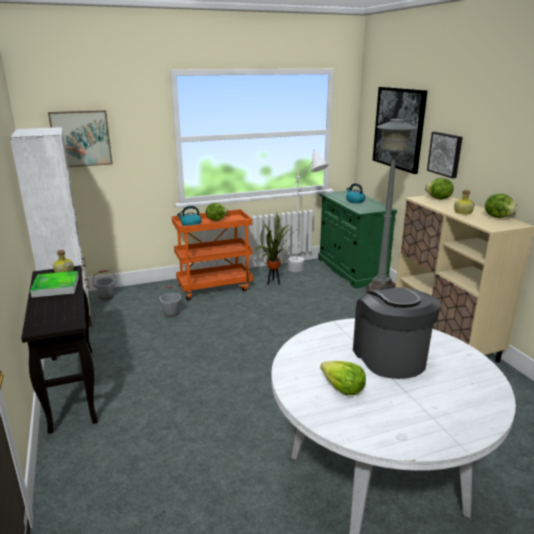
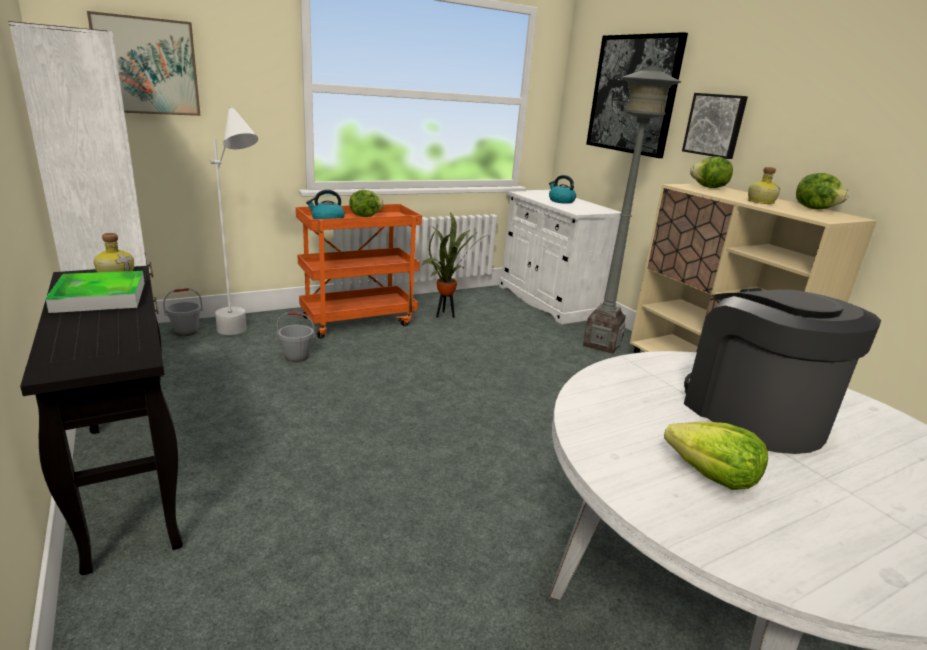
camera: 10 degrees left, 0 degrees up
white floor lamp [288,149,328,272] -> white floor lamp moved to [209,105,258,335]
green cabinet [318,190,397,288] -> white cabinet [499,190,621,324]

